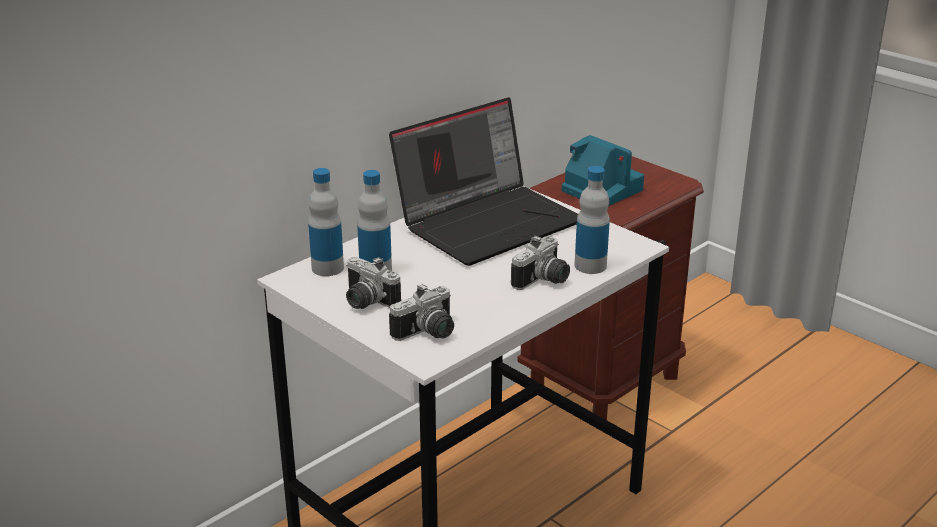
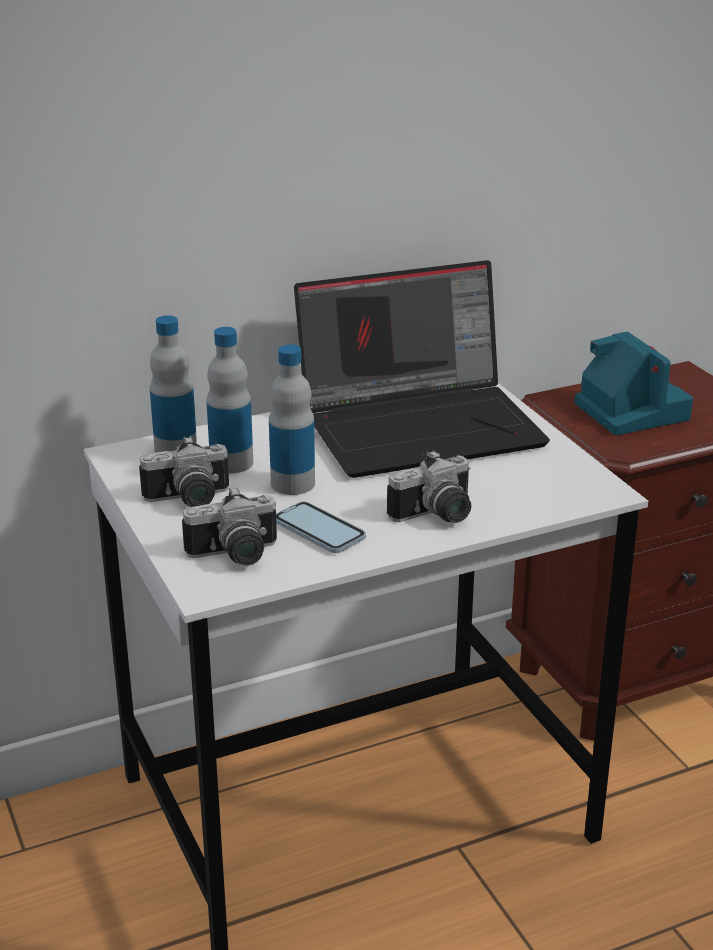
camera: 20 degrees right, 0 degrees up
camera [346,257,401,309] -> camera turned 75 degrees counterclockwise [139,436,229,507]
bottle [574,166,610,274] -> bottle moved to [269,345,315,495]
none -> phone [276,502,366,553]

